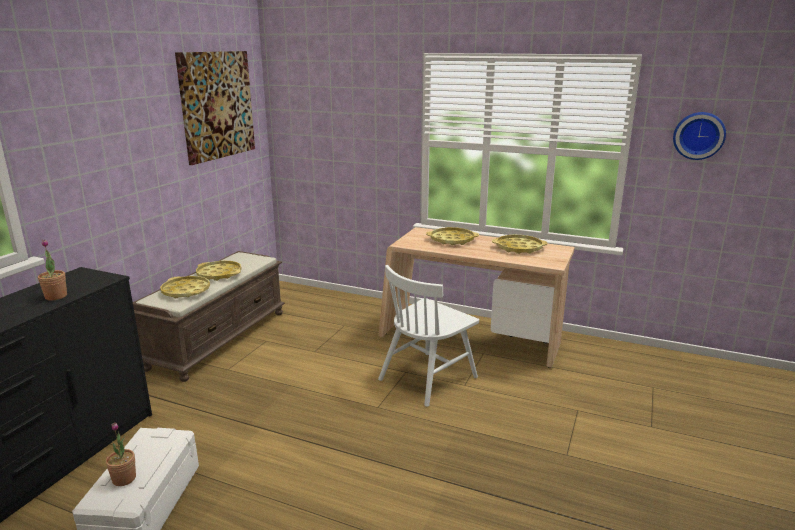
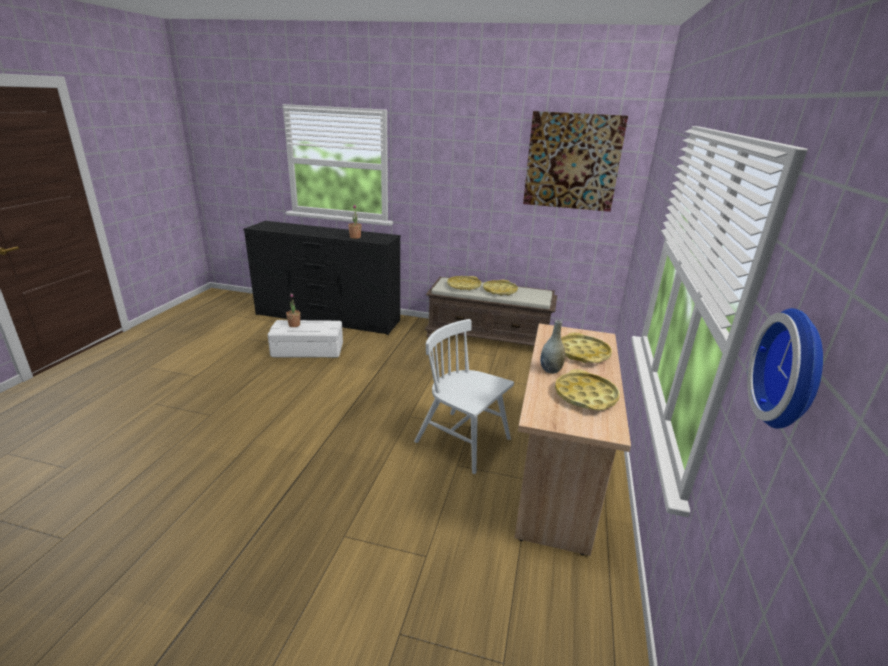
camera: 80 degrees right, 5 degrees up
none -> grey vase [540,320,565,373]

